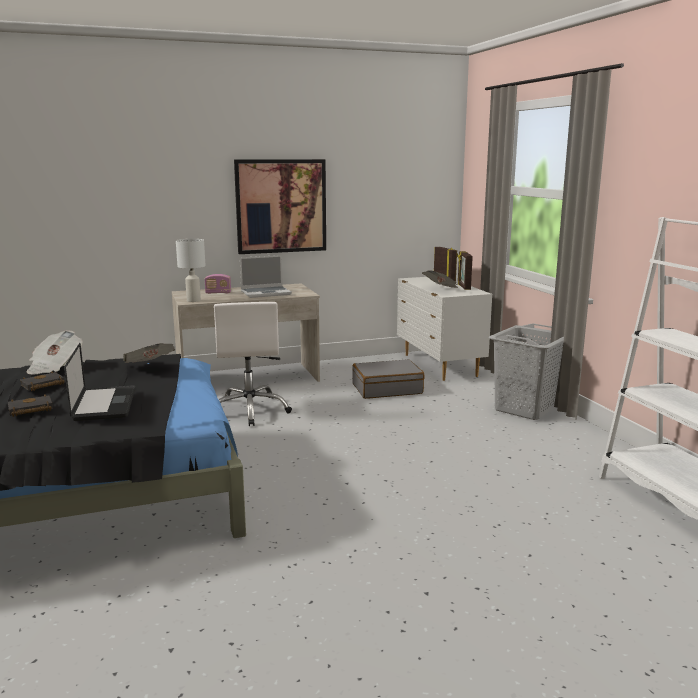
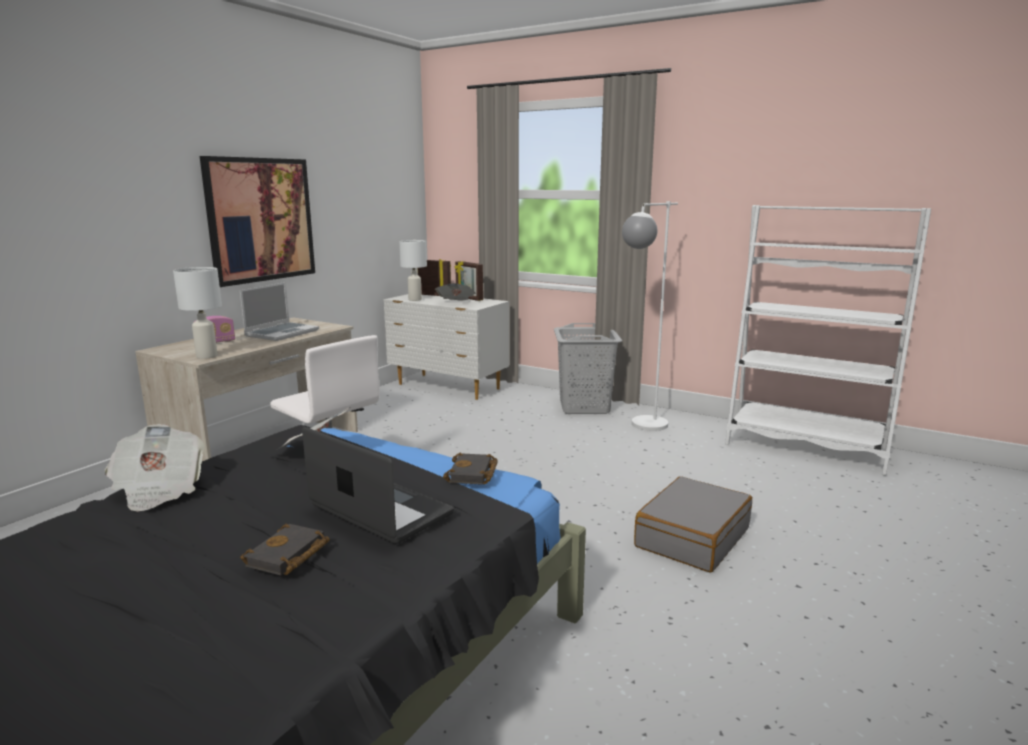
camera: 40 degrees left, 0 degrees up
black book [20,372,65,391] -> black book moved to [443,453,498,485]
grey suitcase [352,359,424,399] -> grey suitcase moved to [634,476,752,573]
none -> white table lamp [399,240,427,301]
none -> white floor lamp [622,201,678,431]

